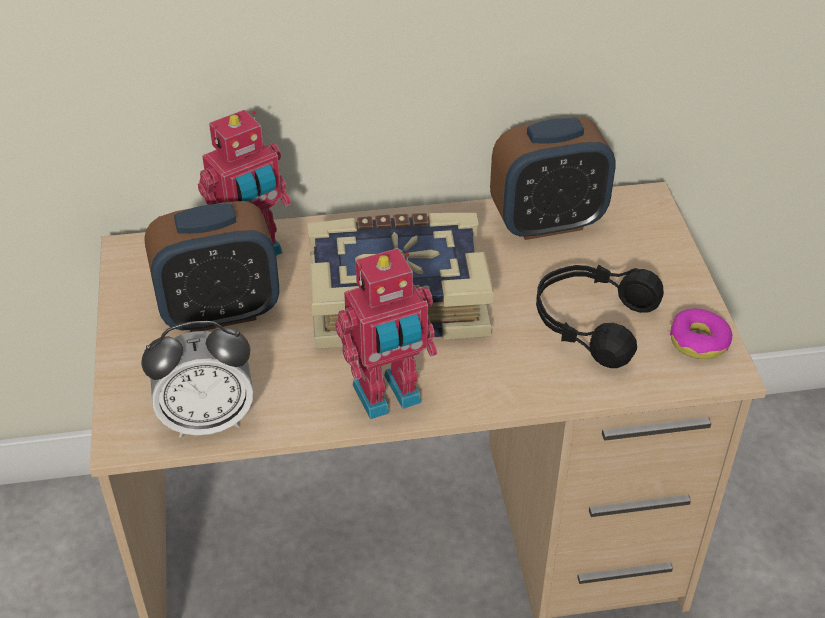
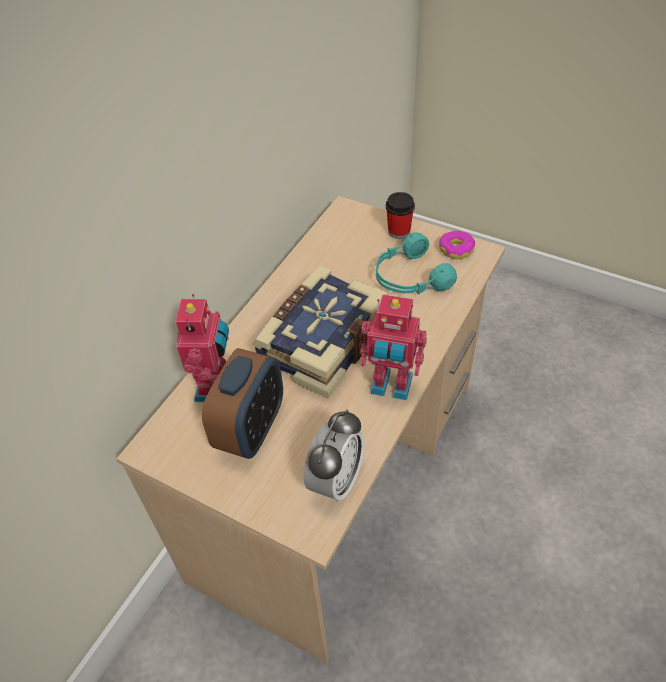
camera: 50 degrees left, 5 degrees up
toy robot [335,248,437,419] -> toy robot turned 90 degrees clockwise [361,294,427,400]
alarm clock [490,117,616,240] -> none
black headphones [536,265,664,368] -> turquoise headphones [376,232,457,295]
none -> cup [386,192,415,239]

